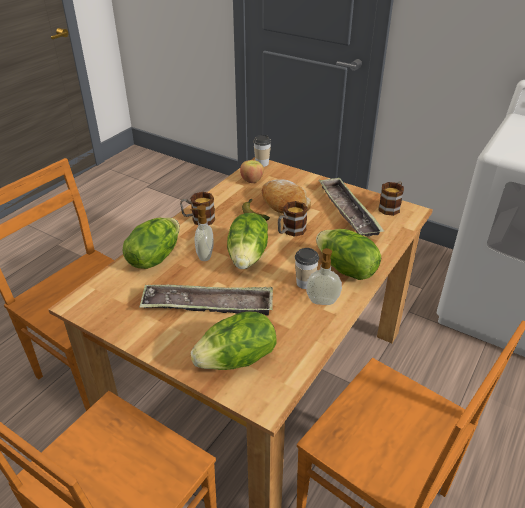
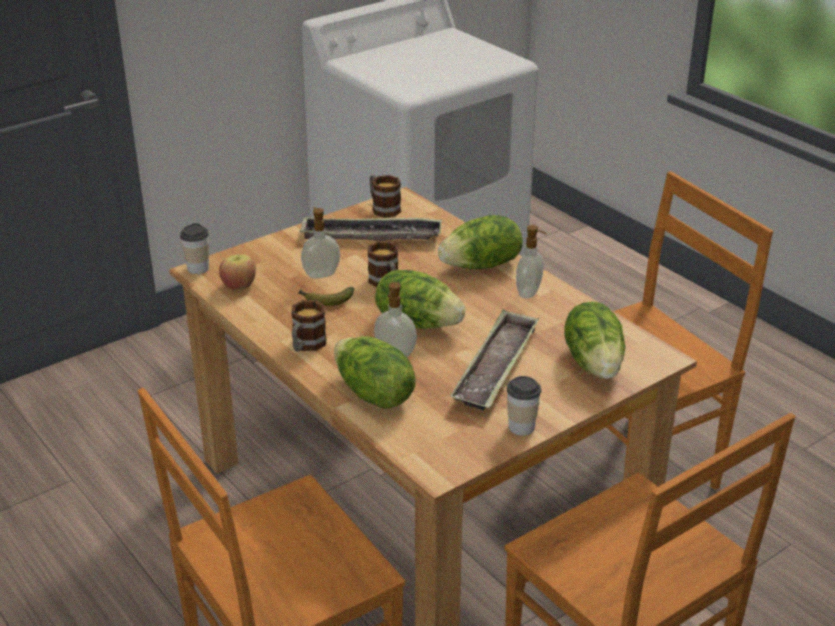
camera: 70 degrees left, 5 degrees down
bread [262,179,311,214] -> soap dispenser [301,207,340,279]
cup [295,248,319,289] -> cup moved to [507,376,541,436]

